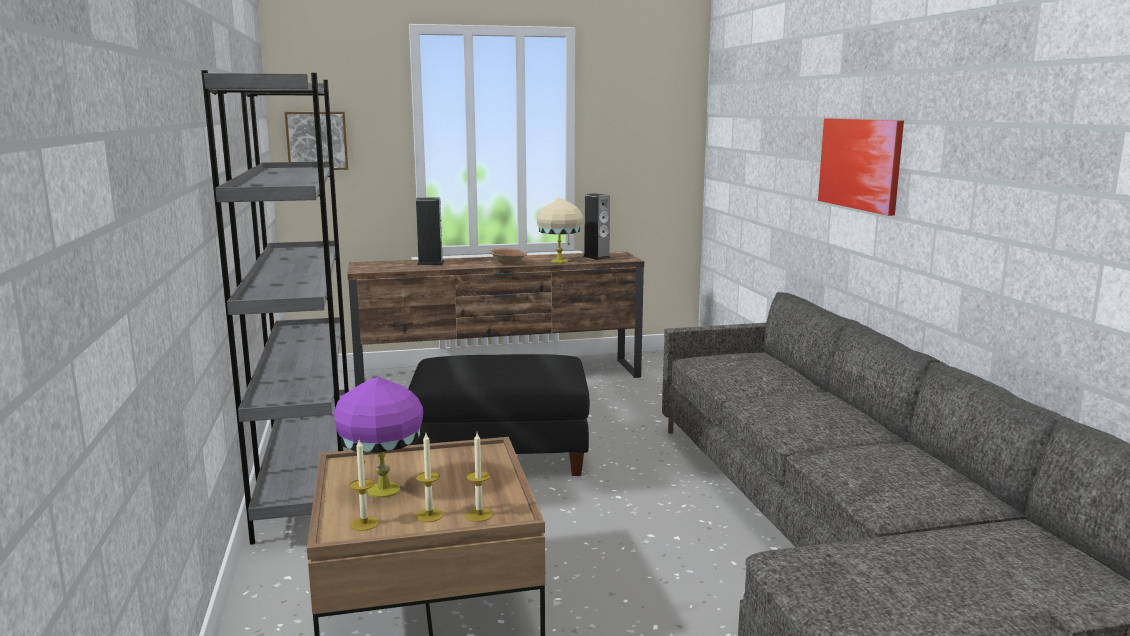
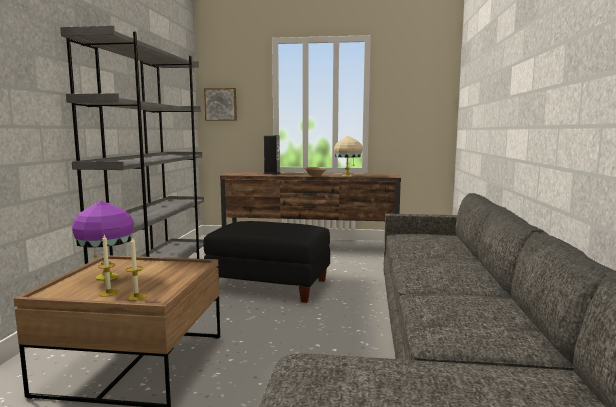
camera: 20 degrees right, 5 degrees down
candle [350,440,379,531] -> none
speaker [583,193,610,260] -> none
picture [818,118,904,216] -> none

